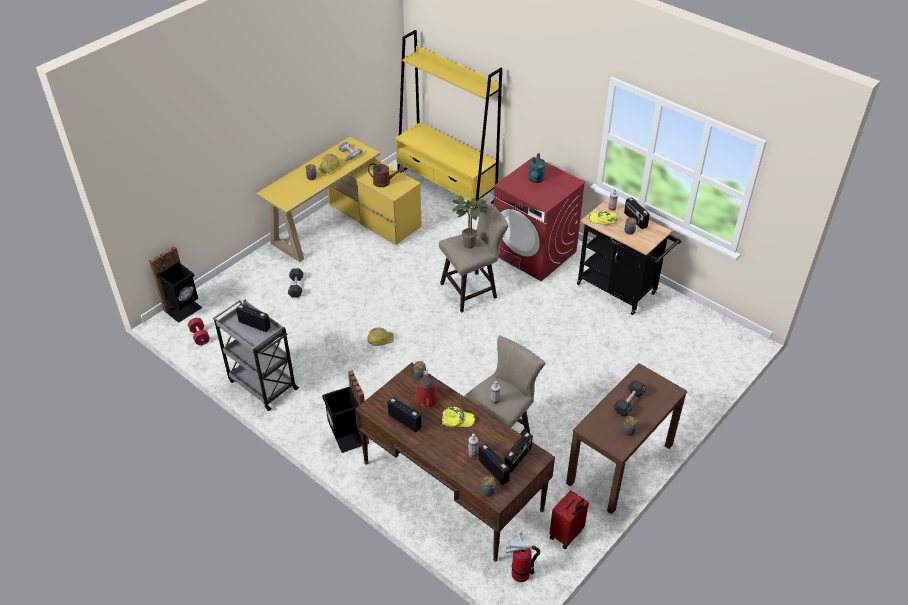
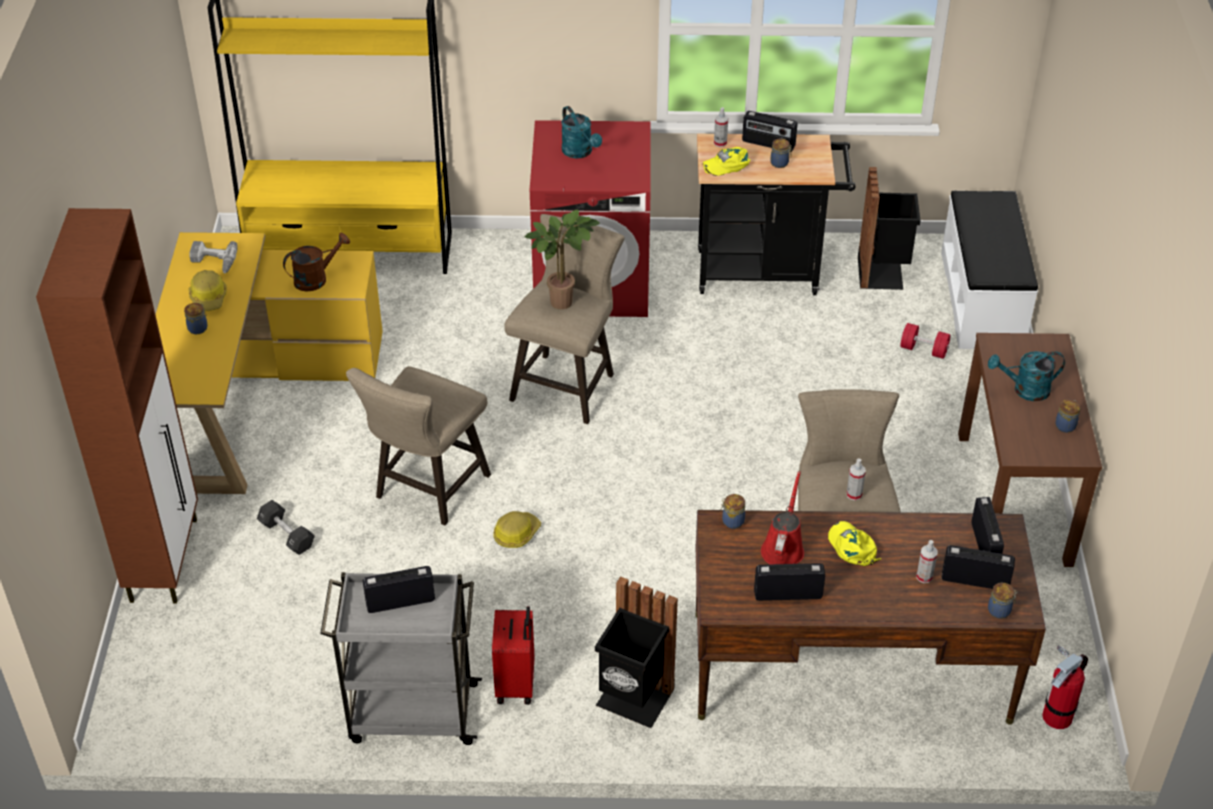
camera: 40 degrees left, 0 degrees up
black trash can [149,246,202,323] -> black trash can moved to [858,167,921,290]
red dumbbell [188,318,210,345] -> red dumbbell moved to [900,323,951,359]
red watering can [415,371,439,408] -> red watering can turned 120 degrees counterclockwise [761,471,804,564]
yellow cap [441,407,475,428] -> yellow cap turned 75 degrees counterclockwise [828,521,881,566]
red suitcase [549,490,589,549] -> red suitcase moved to [492,606,534,705]
black dumbbell [614,380,646,417] -> turquoise watering can [988,351,1065,401]
none -> brown cabinet [36,208,198,603]
none -> beige stool [346,366,491,526]
none -> white bench [941,191,1038,349]

